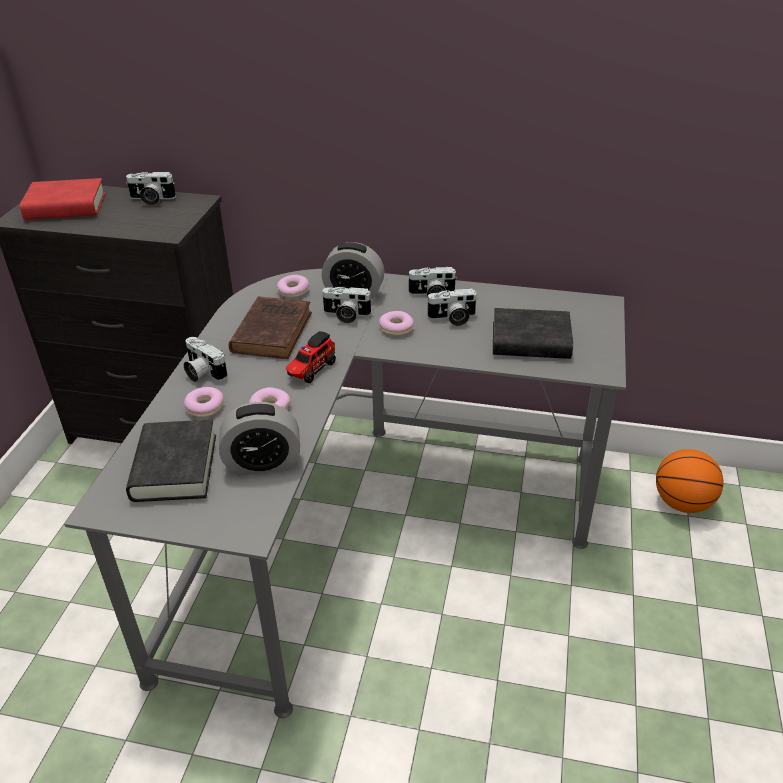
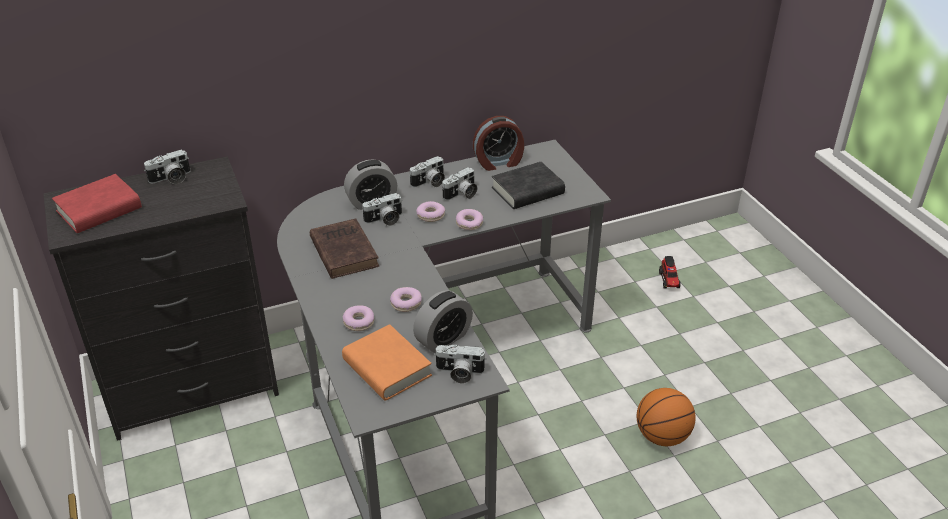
camera: 35 degrees left, 0 degrees up
black book [126,420,216,502] -> orange book [342,324,432,401]
camera [184,337,228,382] -> camera moved to [434,345,486,383]
donut [277,275,309,298] -> donut moved to [456,209,483,230]
toy truck [286,331,336,384] -> toy truck moved to [659,256,681,289]
basketball [656,449,723,513] -> basketball moved to [637,388,696,446]
none -> alarm clock [473,116,524,171]

